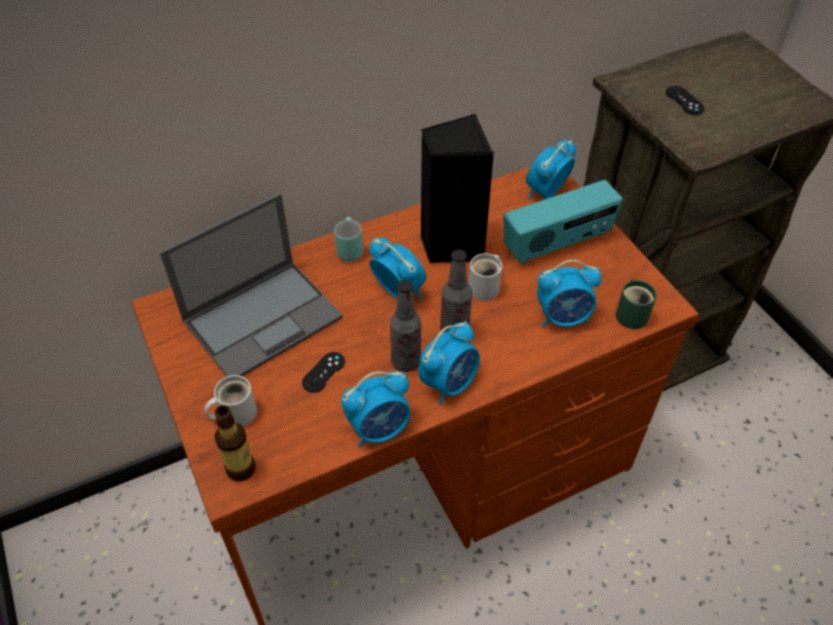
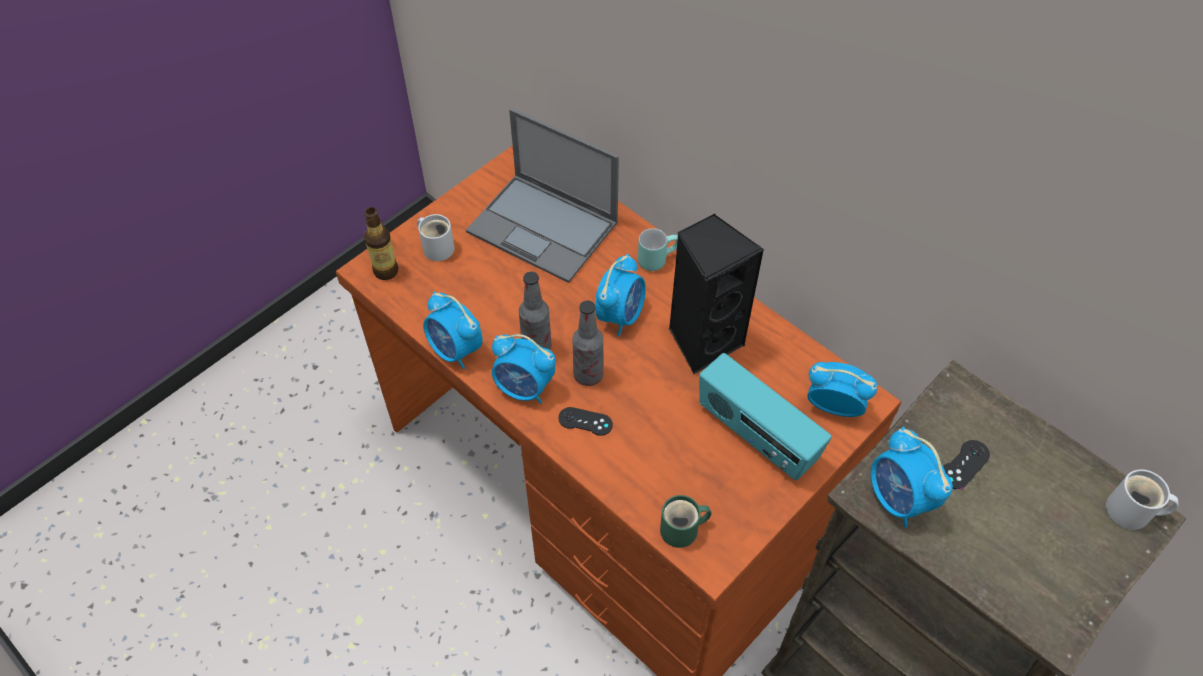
camera: 70 degrees right, 5 degrees up
black game controller [302,352,345,393] -> black game controller moved to [558,407,613,436]
white mug [468,253,502,301] -> white mug moved to [1106,469,1179,530]
alarm clock [537,260,602,327] -> alarm clock moved to [870,427,953,527]

